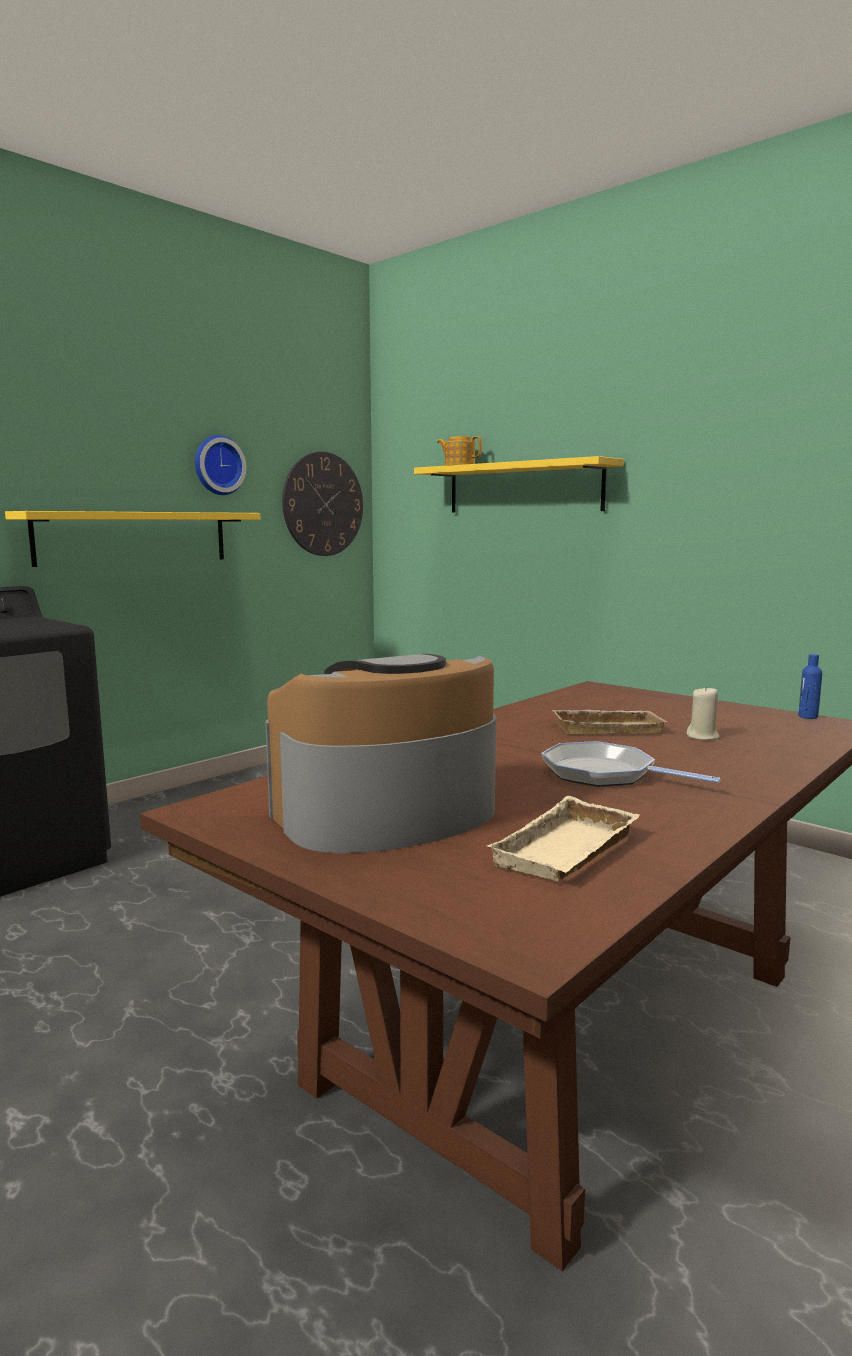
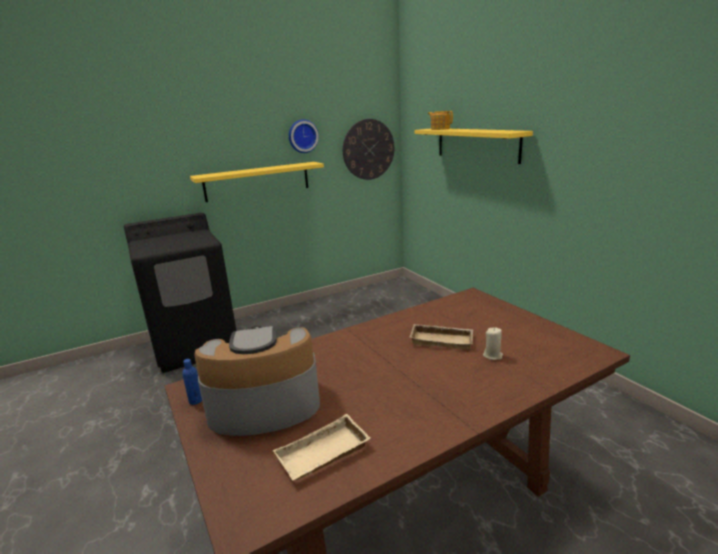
camera: 20 degrees right, 10 degrees up
frying pan [541,741,721,787] -> none
blue bottle [798,654,822,719] -> blue bottle moved to [182,359,202,405]

